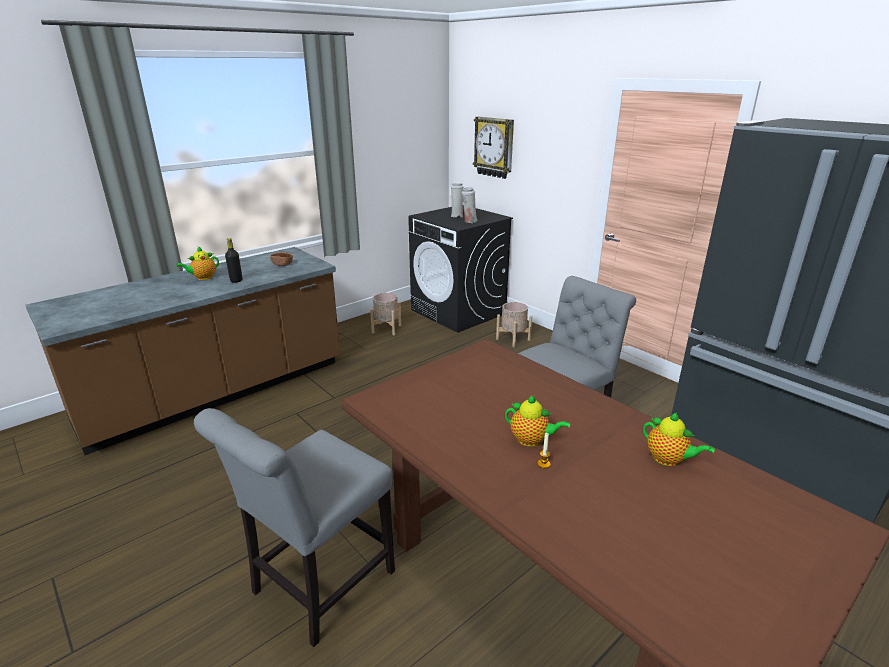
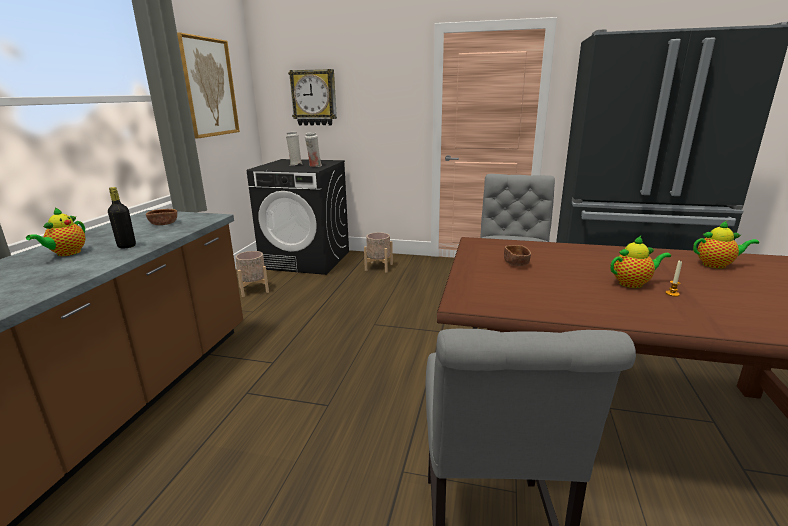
camera: 35 degrees left, 5 degrees down
none -> picture [177,33,240,138]
none -> brown bowl [504,245,531,266]

